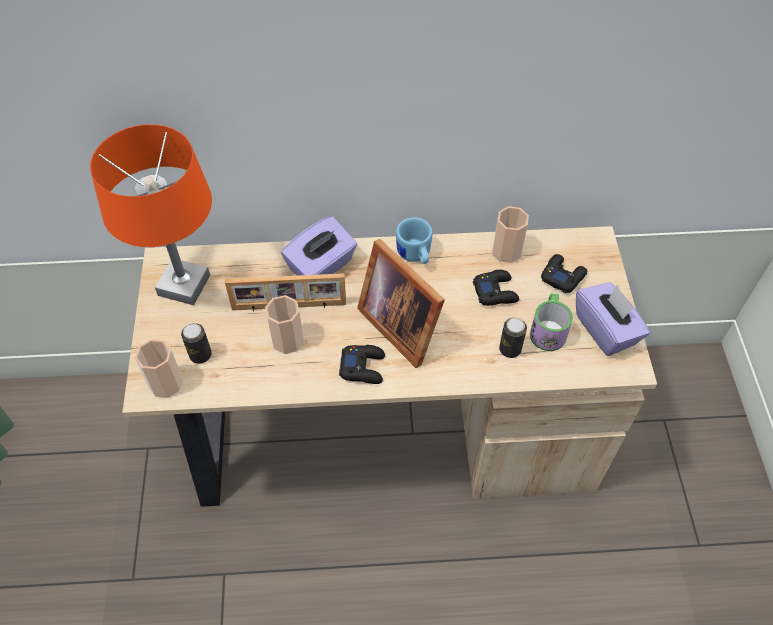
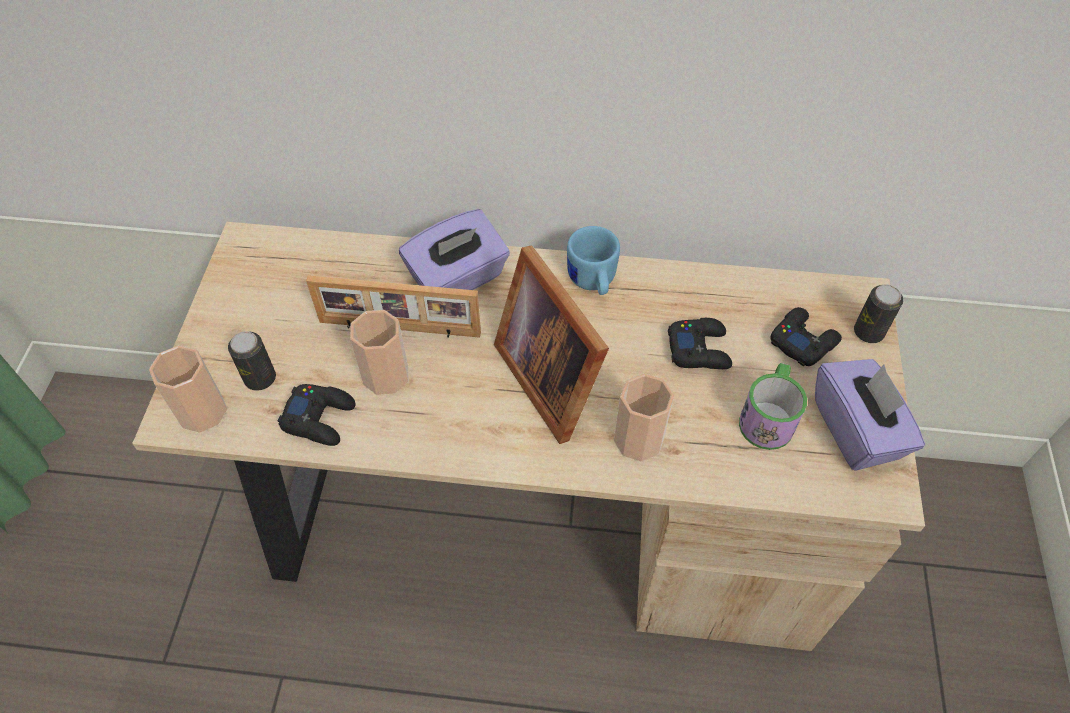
camera: 10 degrees right, 0 degrees up
orange table lamp [90,124,212,305] -> none
black game controller [339,345,385,384] -> black game controller moved to [277,384,355,446]
cup [492,206,529,263] -> cup moved to [614,373,674,461]
can [499,318,527,358] -> can moved to [854,285,903,343]

